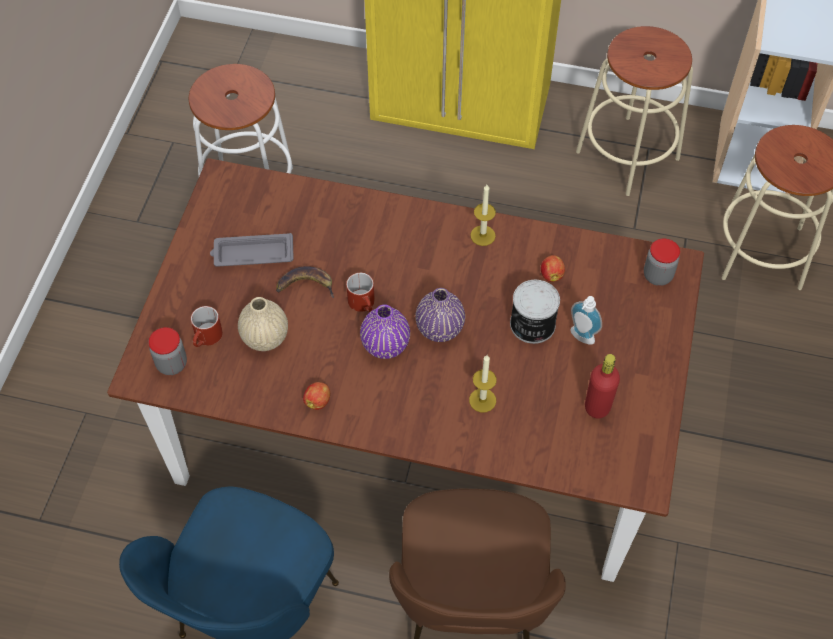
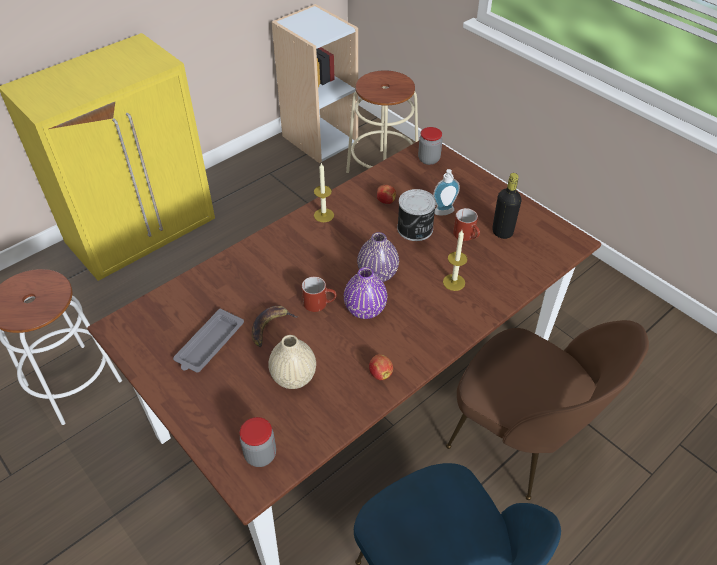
camera: 55 degrees left, 10 degrees down
red mug [191,306,223,347] -> red mug moved to [453,208,480,241]
beige stool [576,26,693,196] -> none
red bottle [585,354,620,419] -> black bottle [492,173,521,239]

